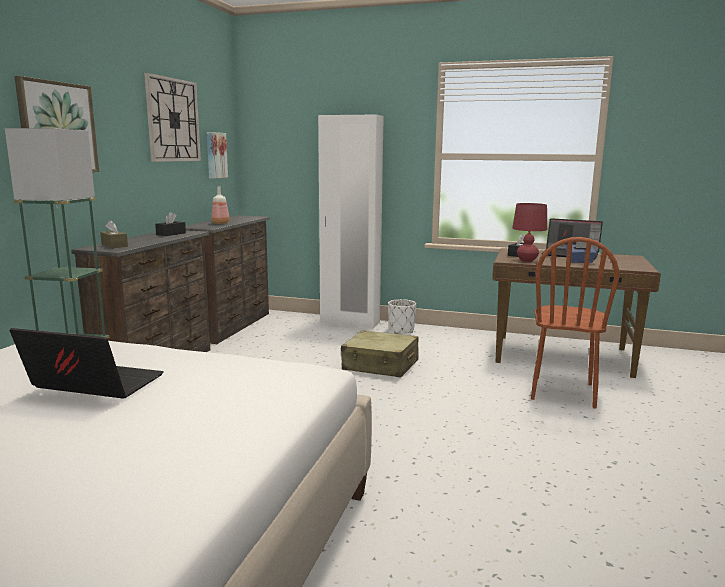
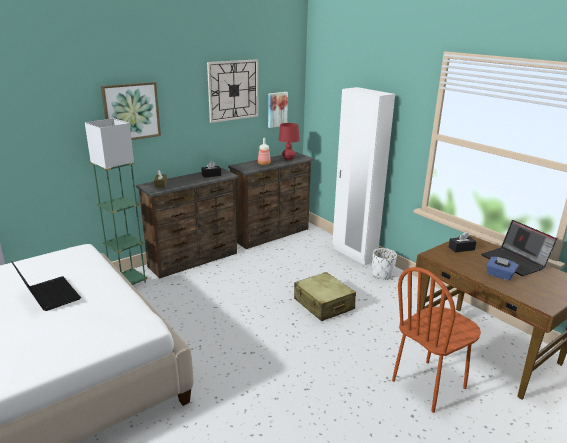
camera: 35 degrees right, 10 degrees up
red table lamp [512,203,547,262] -> red table lamp moved to [279,123,299,160]

